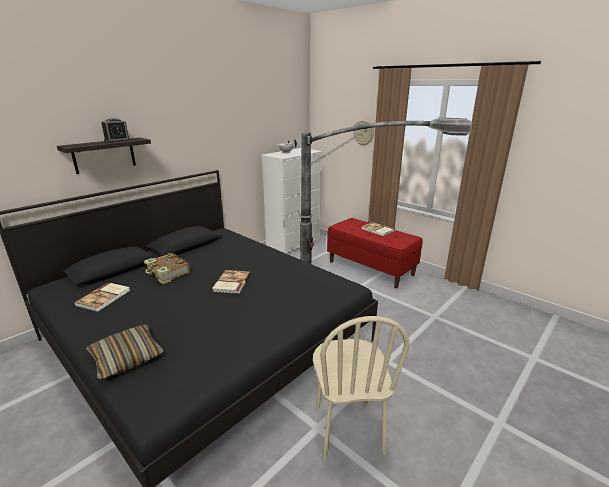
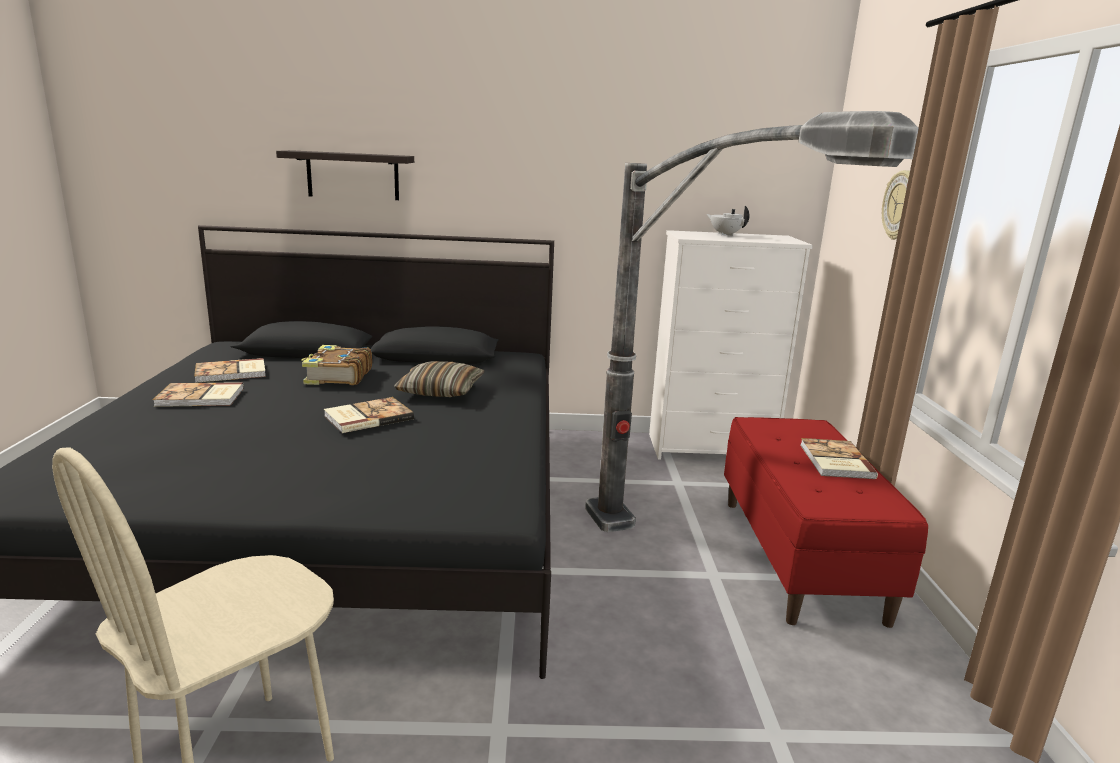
camera: 45 degrees right, 5 degrees down
pillow [86,324,164,380] -> pillow moved to [394,361,485,397]
alarm clock [101,118,131,143] -> none
none -> book [152,382,244,407]

